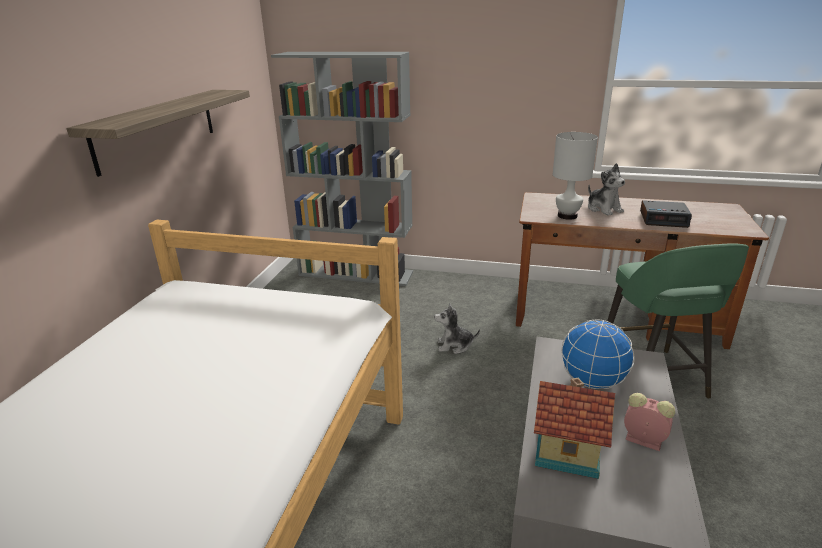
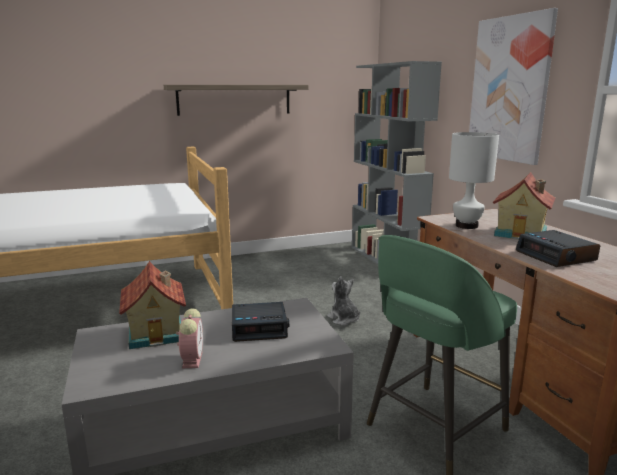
camera: 55 degrees right, 10 degrees down
globe [561,319,634,389] -> alarm clock [232,302,289,342]
plush toy [588,163,625,216] -> toy house [493,172,555,240]
none -> picture [469,8,558,165]

